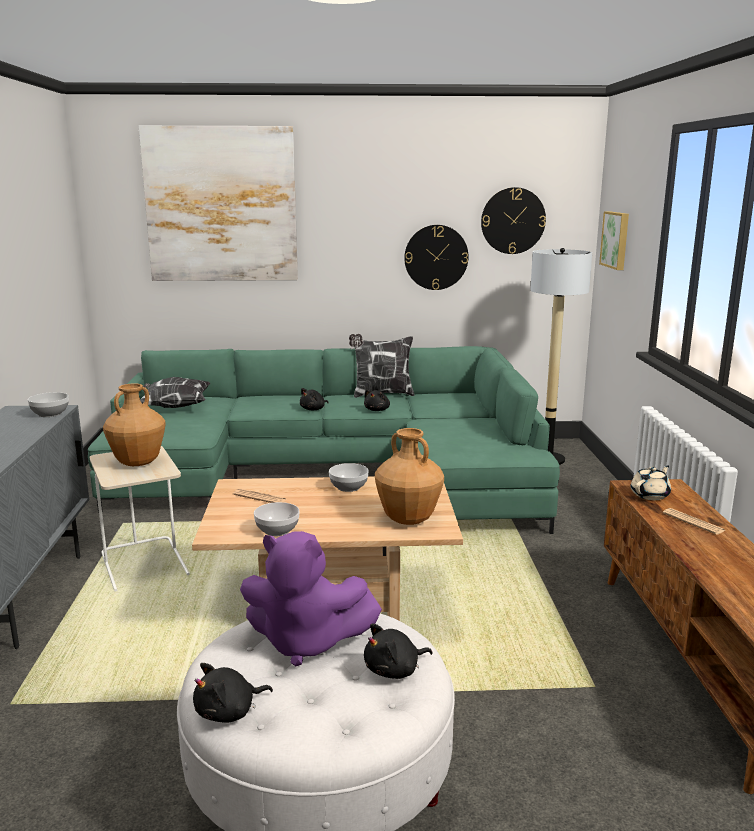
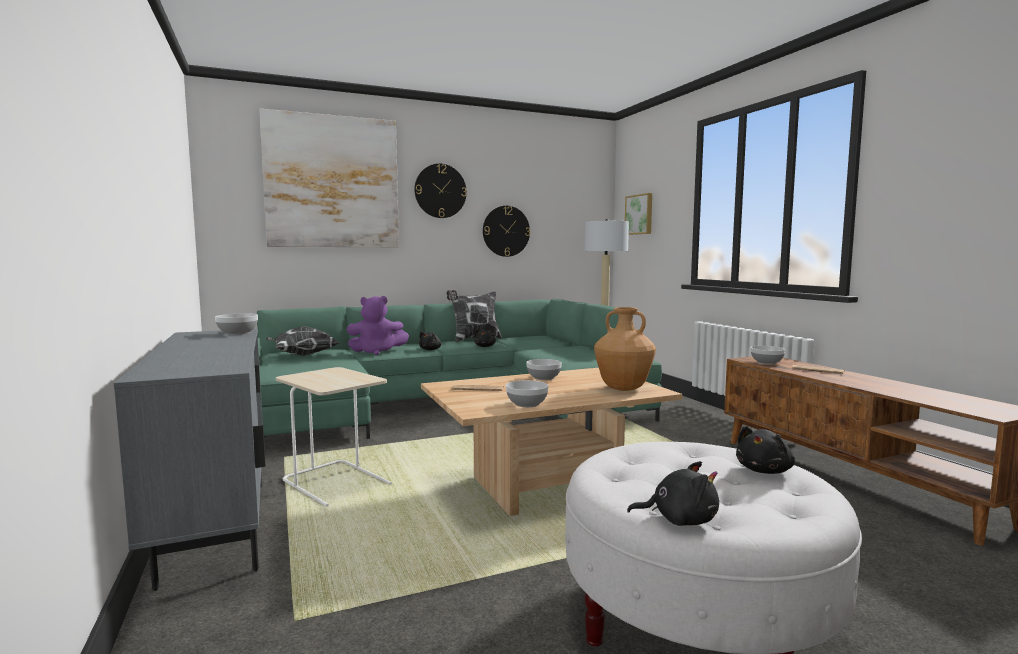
camera: 20 degrees left, 10 degrees down
brown vase [103,383,166,466] -> none
black plush toy [193,663,273,723] -> black plush toy turned 120 degrees counterclockwise [627,461,719,526]
purple plush toy [240,531,382,666] -> purple plush toy moved to [347,296,409,356]
wall clock [481,187,546,254] -> wall clock moved to [414,164,467,218]
beige teapot [631,465,671,500] -> bowl [751,346,785,364]

